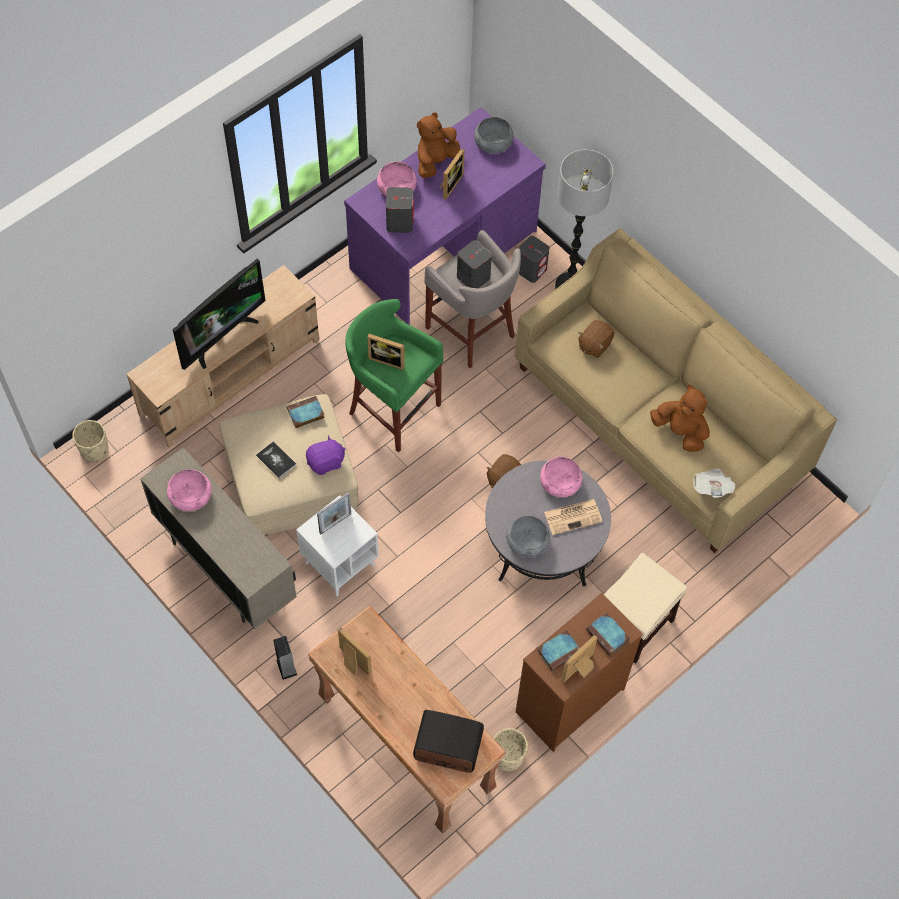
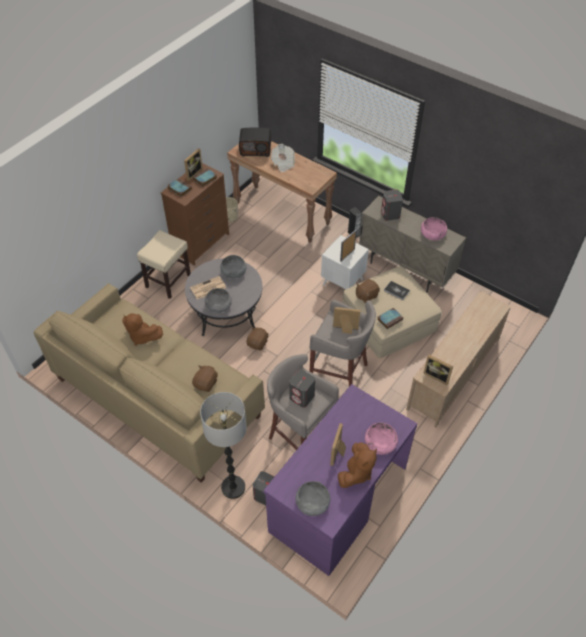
camera: 170 degrees right, 10 degrees down
beige planter [72,420,108,462] -> none
television [173,259,265,370] -> none
purple plush toy [306,435,346,475] -> brown plush toy [356,279,380,303]
picture frame [338,628,372,675] -> picture frame moved to [424,355,453,385]
green stool [345,299,443,452] -> grey stool [310,300,376,386]
grey speaker [386,187,414,233] -> grey speaker moved to [381,190,403,221]
pink bowl [540,457,582,497] -> grey bowl [205,288,232,313]
newspaper [693,468,736,498] -> newspaper moved to [271,144,295,172]

